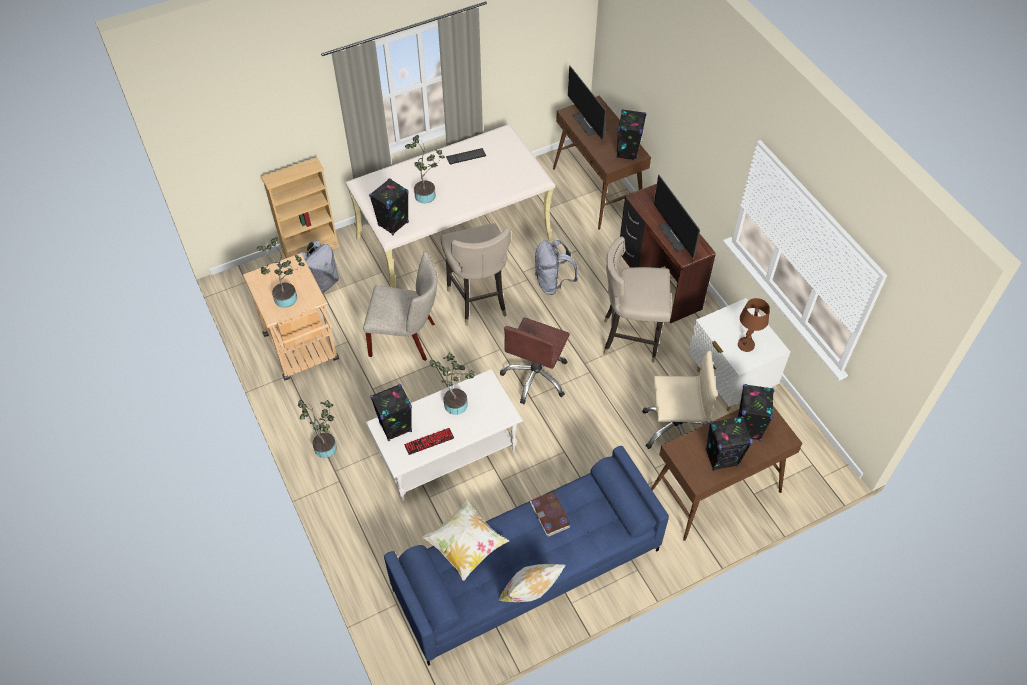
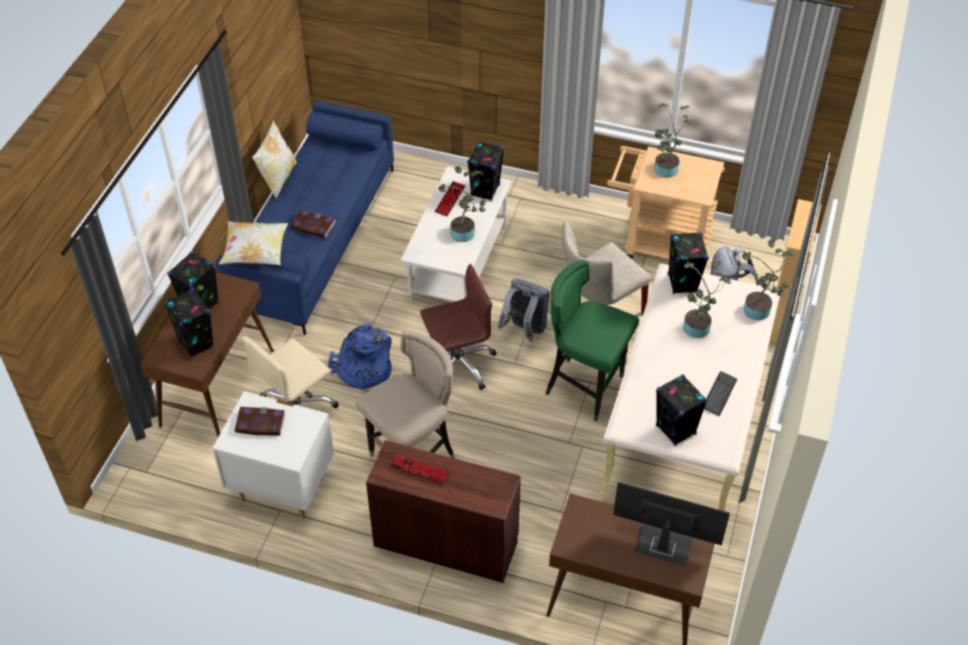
camera: 135 degrees right, 5 degrees down
potted plant [298,399,337,458] -> potted plant moved to [742,239,795,320]
pillow [422,500,509,581] -> pillow moved to [219,221,288,265]
beige stool [440,223,511,326] -> green stool [546,260,639,421]
brown office chair [500,317,570,404] -> brown office chair turned 90 degrees clockwise [420,264,497,390]
grey backpack [535,240,578,295] -> grey backpack moved to [498,279,550,342]
black speaker [616,109,646,161] -> black speaker moved to [656,374,708,446]
monitor [654,175,700,259] -> keyboard [390,455,450,485]
brown table lamp [738,298,770,352] -> book [234,407,286,435]
none -> blue backpack [328,323,392,389]

